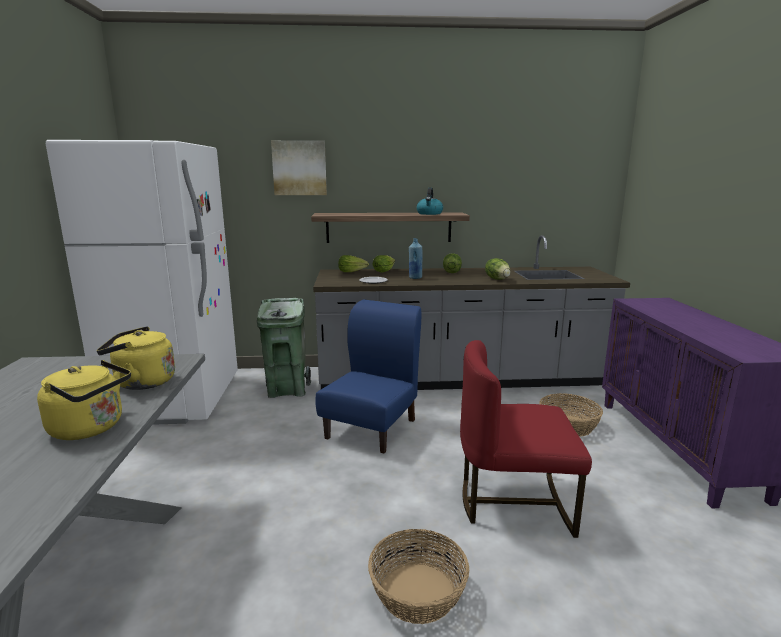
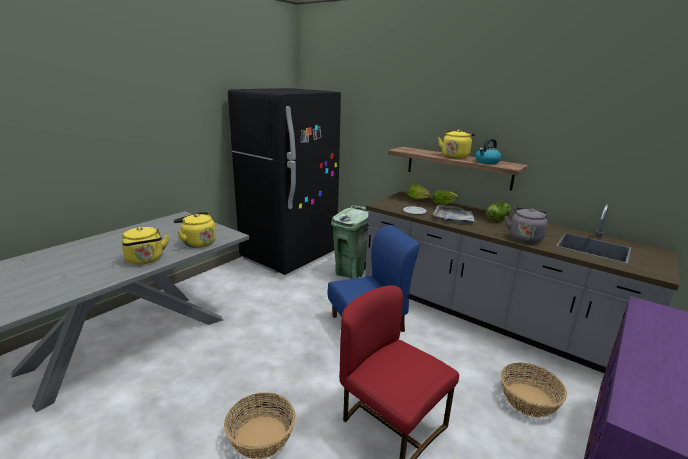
camera: 40 degrees right, 5 degrees up
white fridge [46,140,238,425] -> black fridge [228,88,341,275]
picture [271,140,327,195] -> none
blue bottle [409,238,422,279] -> grey tray [433,205,475,223]
lettuce [485,258,510,280] -> grey kettle [505,207,548,243]
none -> yellow kettle [438,130,475,159]

